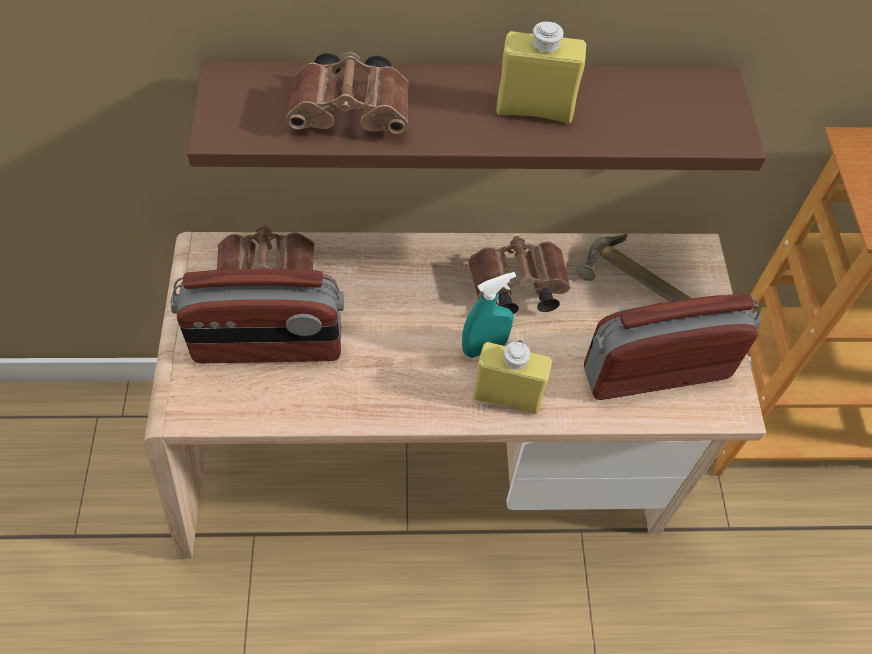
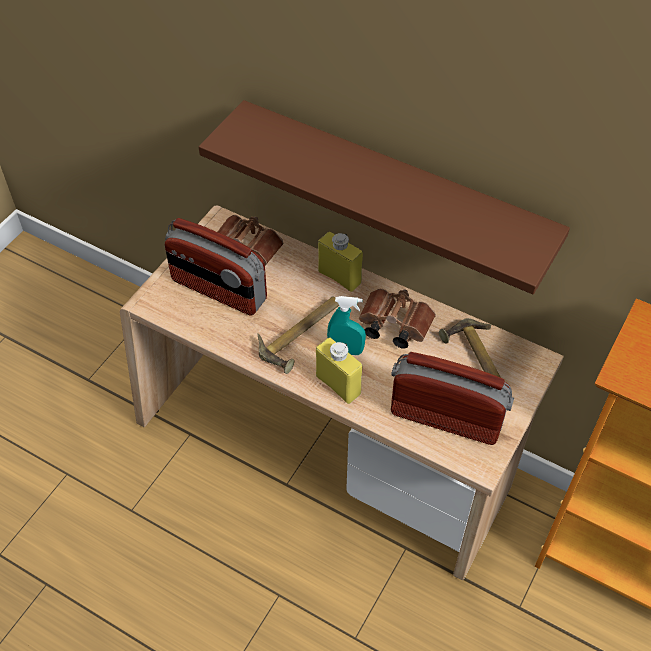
camera: 35 degrees right, 5 degrees down
brown binoculars [286,52,409,134] -> none
yellow bottle [496,20,586,123] -> yellow bottle moved to [318,232,363,292]
none -> hammer [258,296,339,374]

